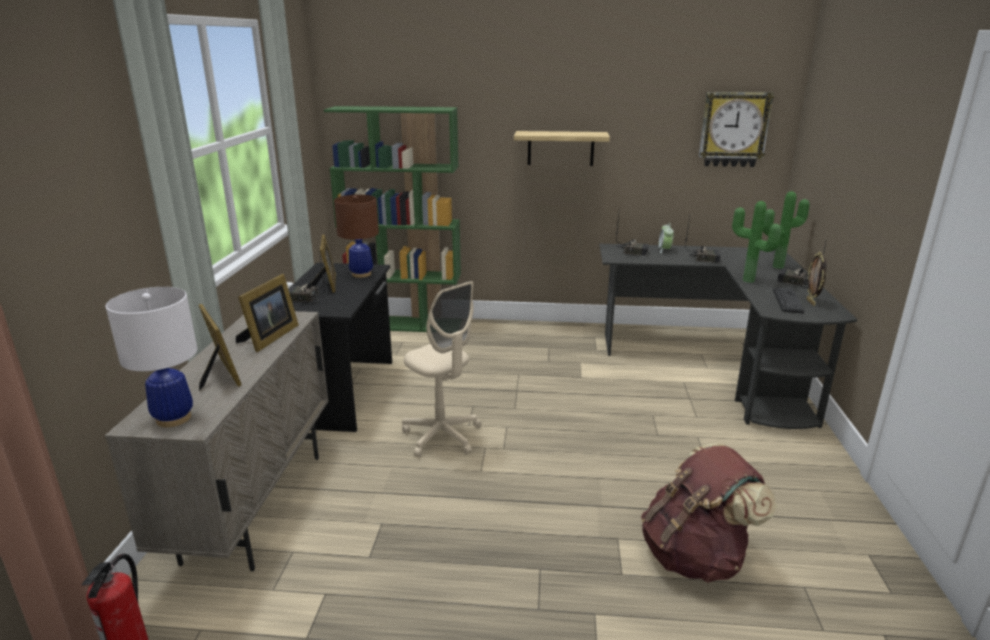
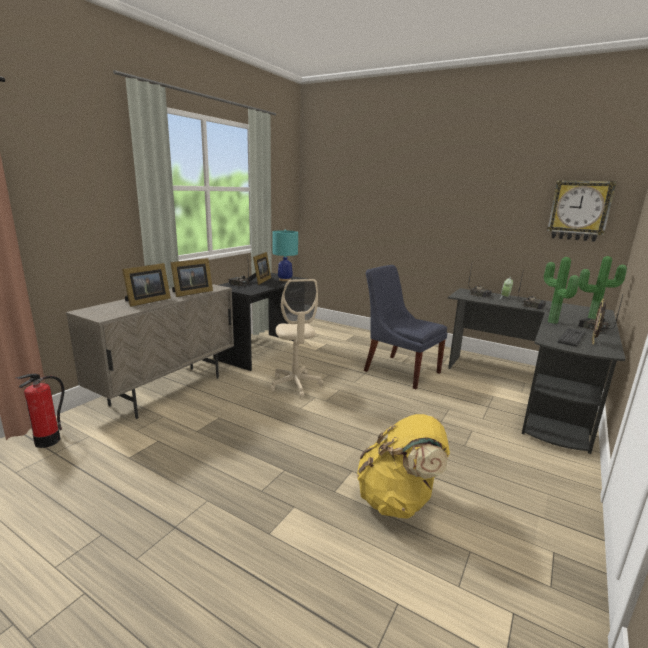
camera: 25 degrees right, 5 degrees down
white table lamp [105,287,197,427] -> none
picture frame [199,304,242,391] -> picture frame turned 45 degrees clockwise [122,263,171,307]
green bookcase [324,106,461,332] -> none
brown table lamp [334,195,379,278] -> turquoise table lamp [272,229,298,281]
shelf [514,131,610,166] -> none
brown backpack [641,444,777,583] -> yellow backpack [357,414,450,519]
none -> blue chair [364,265,447,389]

